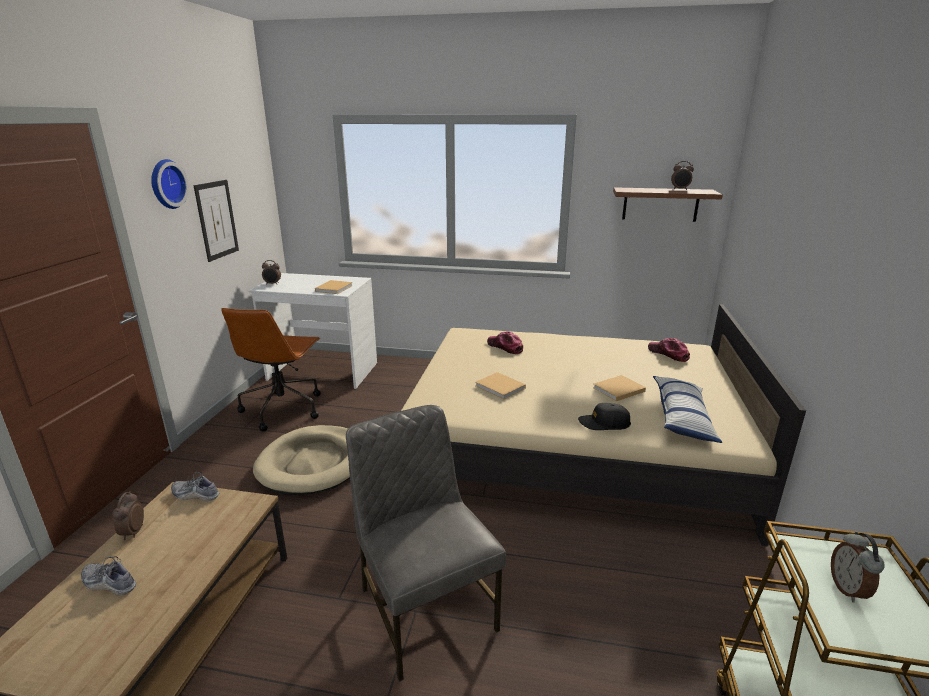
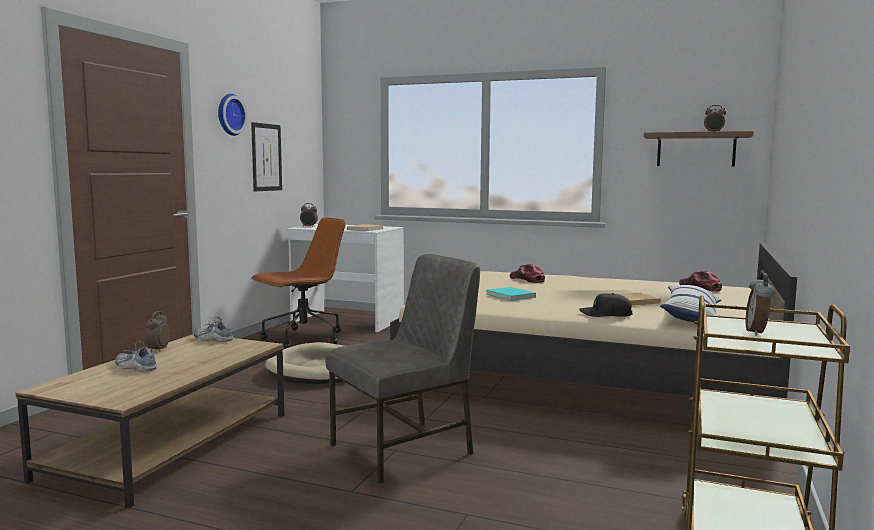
camera: 10 degrees right, 15 degrees down
brown office chair [221,308,321,432] -> brown office chair turned 150 degrees counterclockwise [251,217,346,349]
grey chair [346,405,506,682] -> grey chair turned 75 degrees clockwise [325,254,480,484]
beige book [476,372,526,399] -> turquoise book [486,287,536,301]

